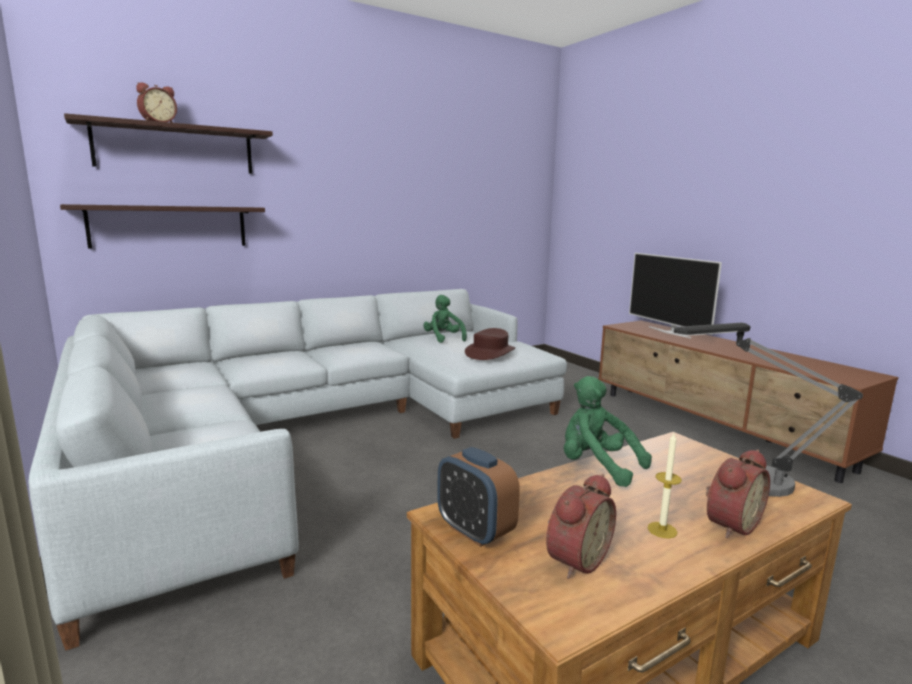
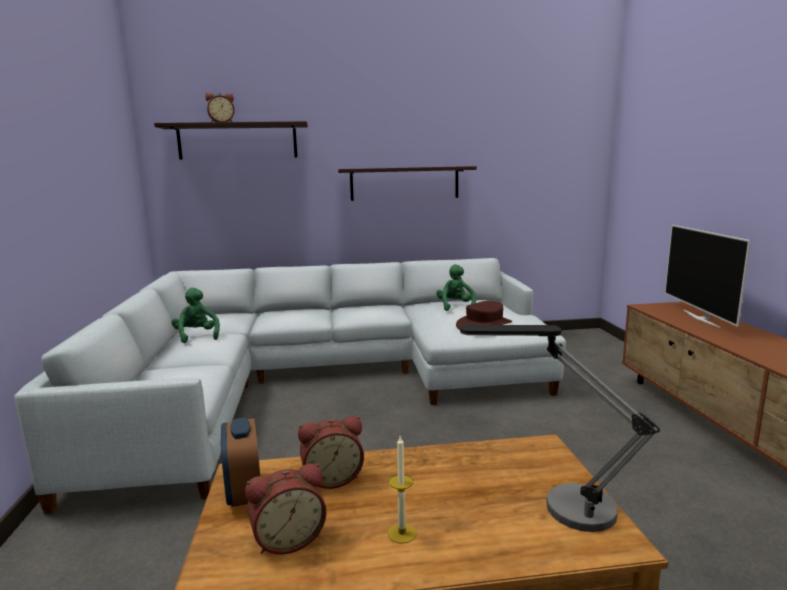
camera: 25 degrees right, 0 degrees up
shelf [60,204,265,249] -> shelf moved to [338,166,477,201]
green plush toy [564,376,652,487] -> green plush toy moved to [172,287,220,343]
alarm clock [706,449,770,538] -> alarm clock moved to [298,416,364,489]

